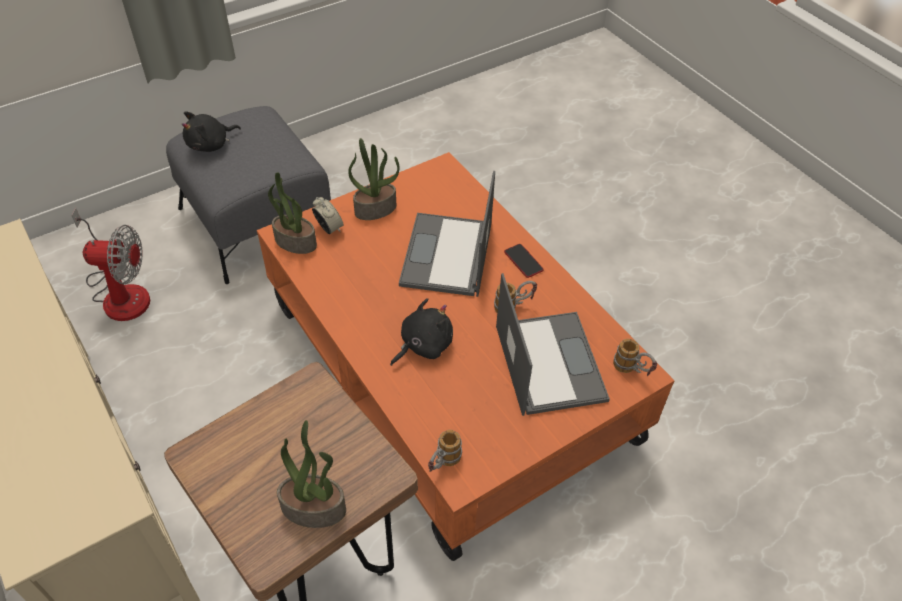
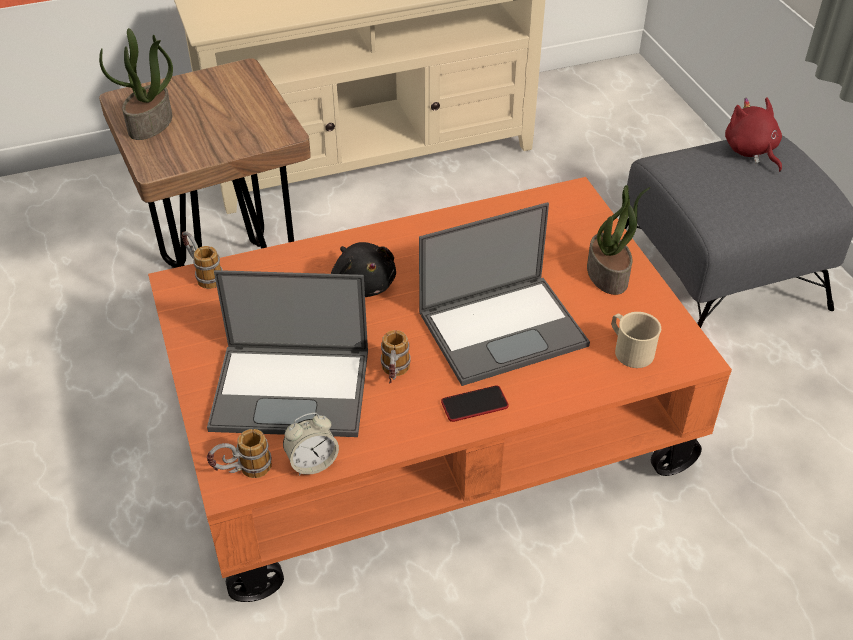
camera: 105 degrees right, 5 degrees down
fan [71,208,150,321] -> none
black plush toy [182,112,241,152] -> red plush toy [725,97,782,172]
potted plant [268,173,317,254] -> none
alarm clock [312,197,344,234] -> alarm clock moved to [283,413,339,476]
laptop [399,171,495,297] -> laptop turned 135 degrees clockwise [419,202,590,386]
none -> beige mug [612,312,661,368]

